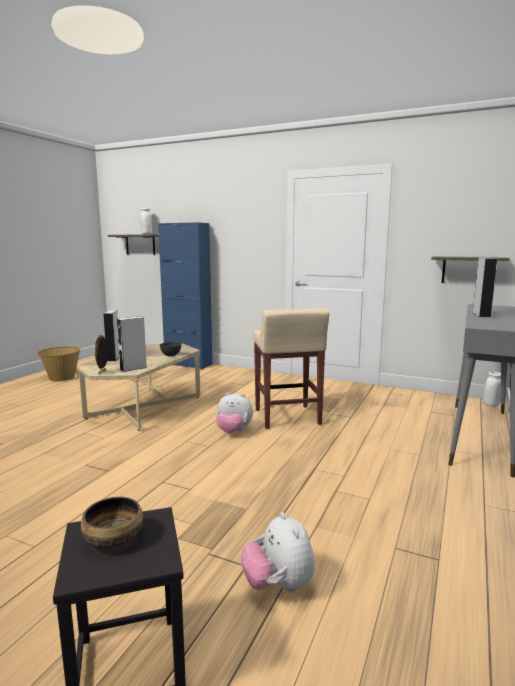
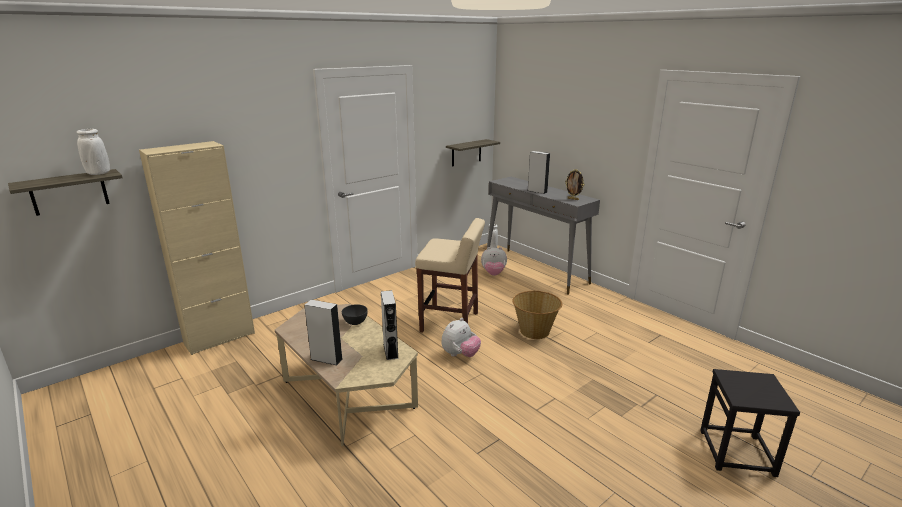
camera: 65 degrees left, 10 degrees up
basket [37,347,80,381] -> basket moved to [512,291,562,339]
bowl [81,497,144,549] -> none
picture frame [94,334,108,375] -> picture frame moved to [565,169,584,200]
blue cabinet [158,222,212,369] -> beige cabinet [139,141,255,355]
plush toy [241,512,315,592] -> plush toy moved to [481,247,507,276]

